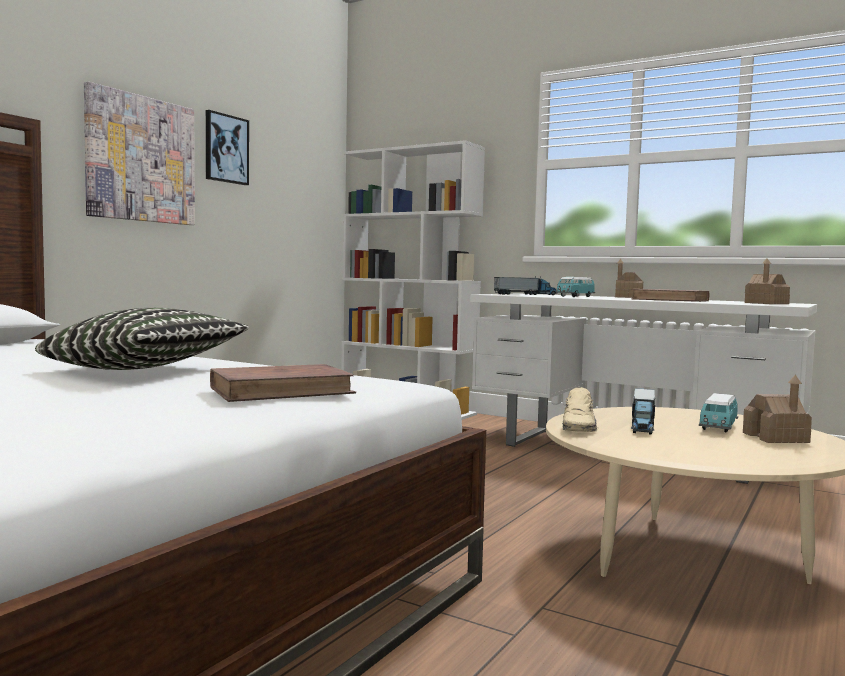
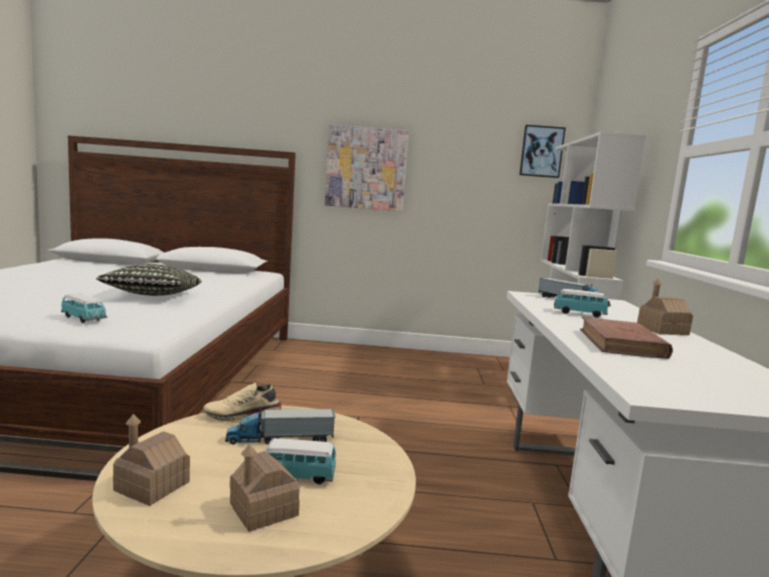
camera: 60 degrees right, 5 degrees up
picture [206,110,249,185] -> picture moved to [519,125,566,178]
brown book [210,364,356,402] -> toy car [61,294,107,323]
toy house [745,258,790,304] -> toy house moved to [113,414,190,506]

